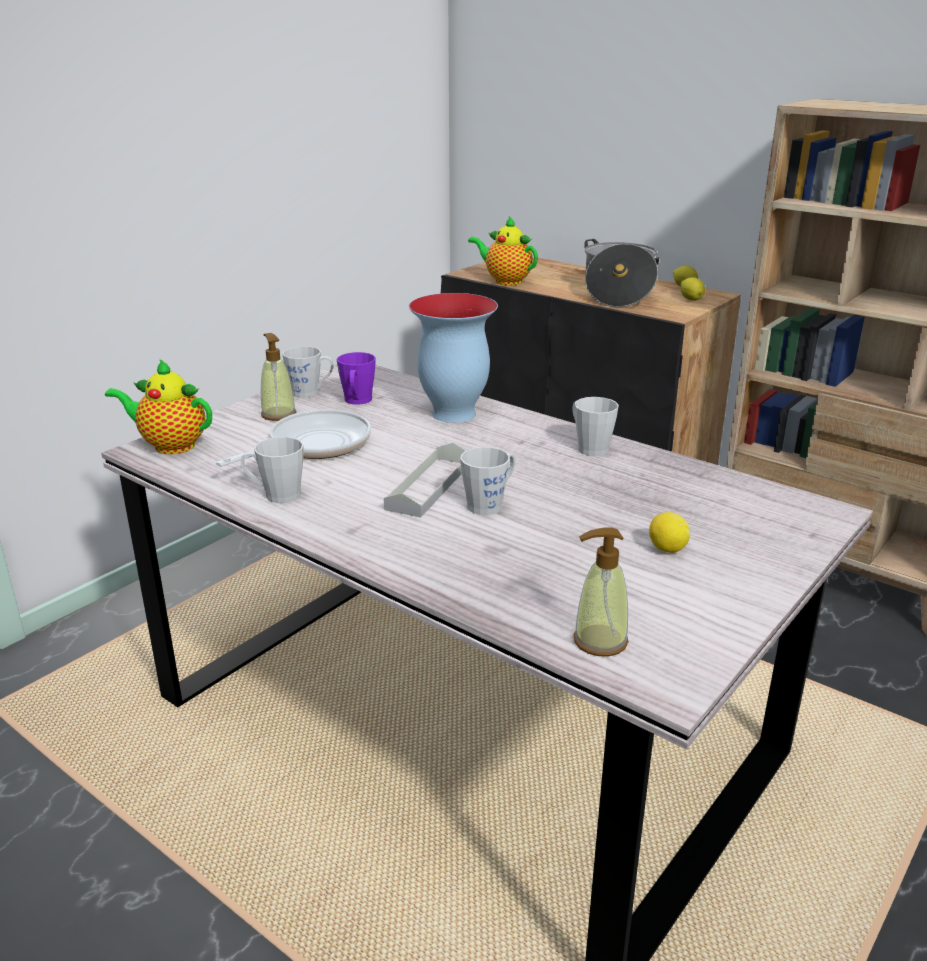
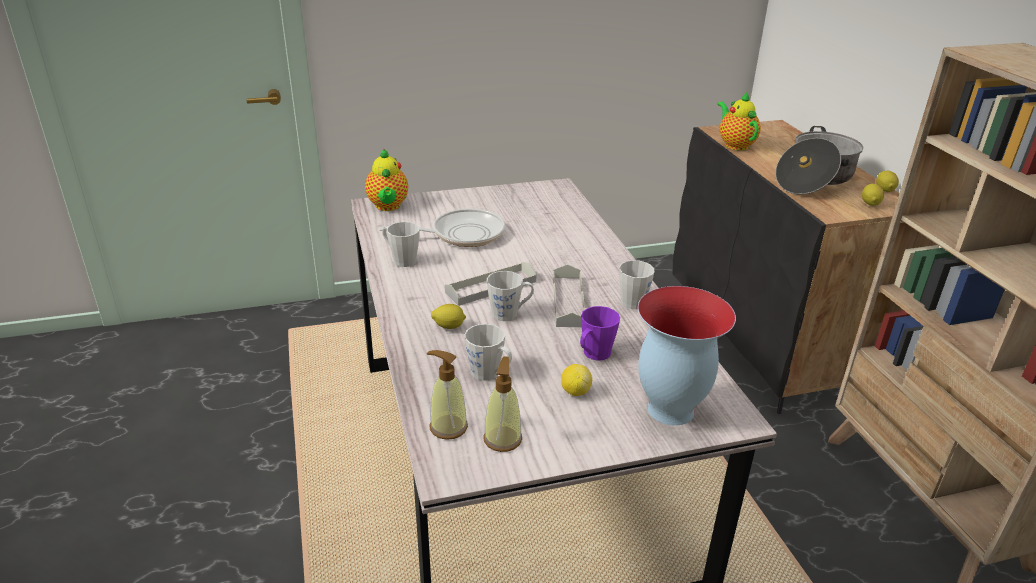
camera: 35 degrees right, 5 degrees up
teapot [105,358,212,454] -> teapot turned 150 degrees counterclockwise [365,149,408,211]
soap dispenser [261,333,296,421] -> soap dispenser moved to [483,356,522,452]
grey mug [282,346,333,398] -> grey mug moved to [465,324,512,381]
purple mug [337,352,376,405] -> purple mug moved to [580,306,620,361]
vase [409,293,498,423] -> vase moved to [638,286,736,426]
none -> lemon [431,304,466,329]
none -> grey tray [553,264,585,327]

